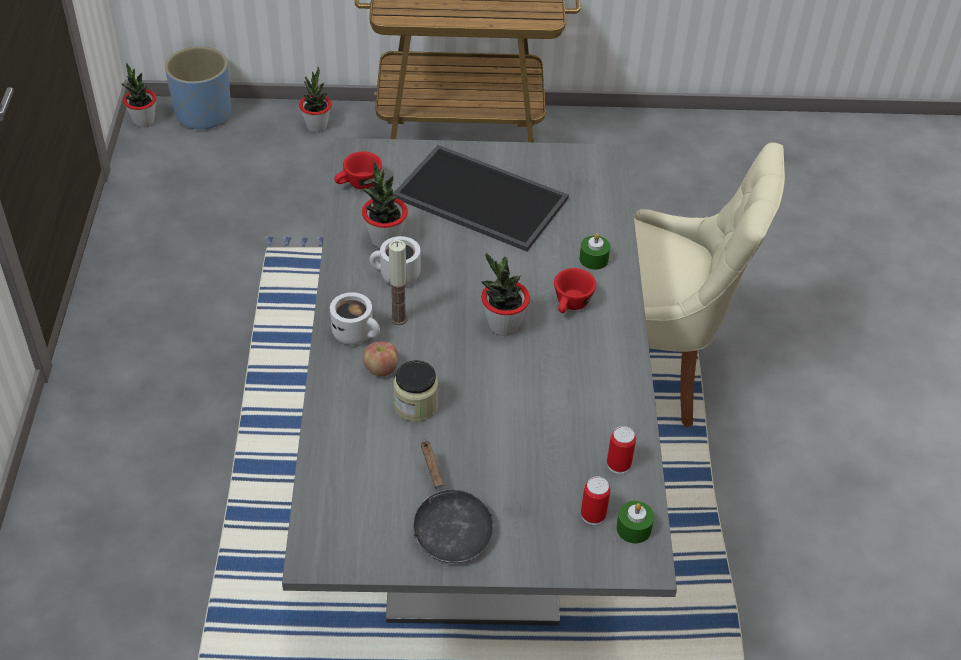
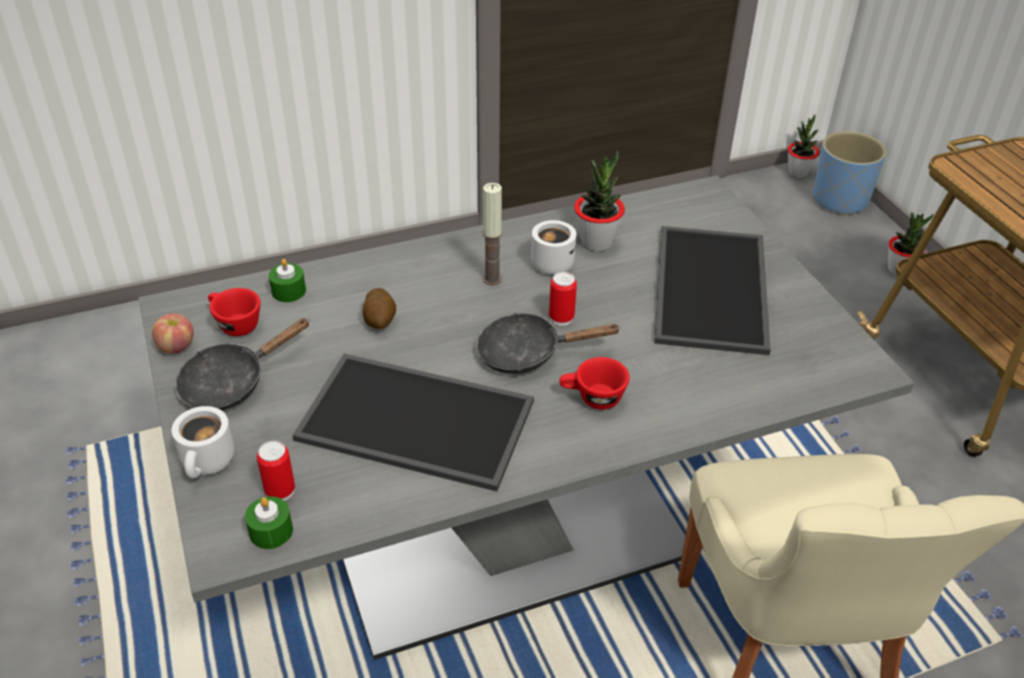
camera: 70 degrees right, 5 degrees down
white mug [330,292,380,345] -> white mug moved to [172,406,234,478]
red cup [334,151,382,189] -> red cup moved to [208,288,261,336]
apple [363,341,398,376] -> apple moved to [152,314,194,354]
jar [394,360,438,422] -> potato [362,288,396,329]
potted plant [481,252,530,336] -> black frying pan [476,313,621,374]
green candle [579,233,610,270] -> green candle moved to [269,259,306,302]
can [607,426,636,474] -> can moved to [549,272,577,326]
none -> tray [292,354,534,491]

